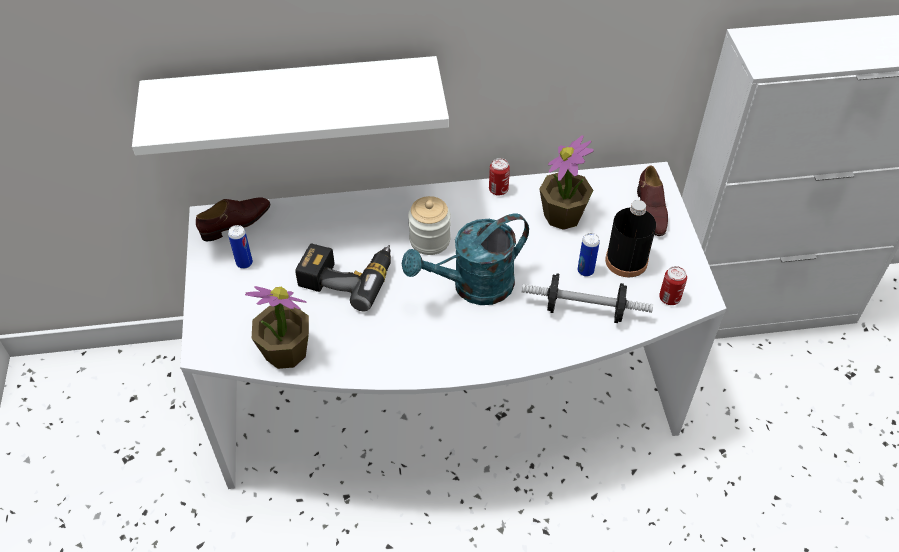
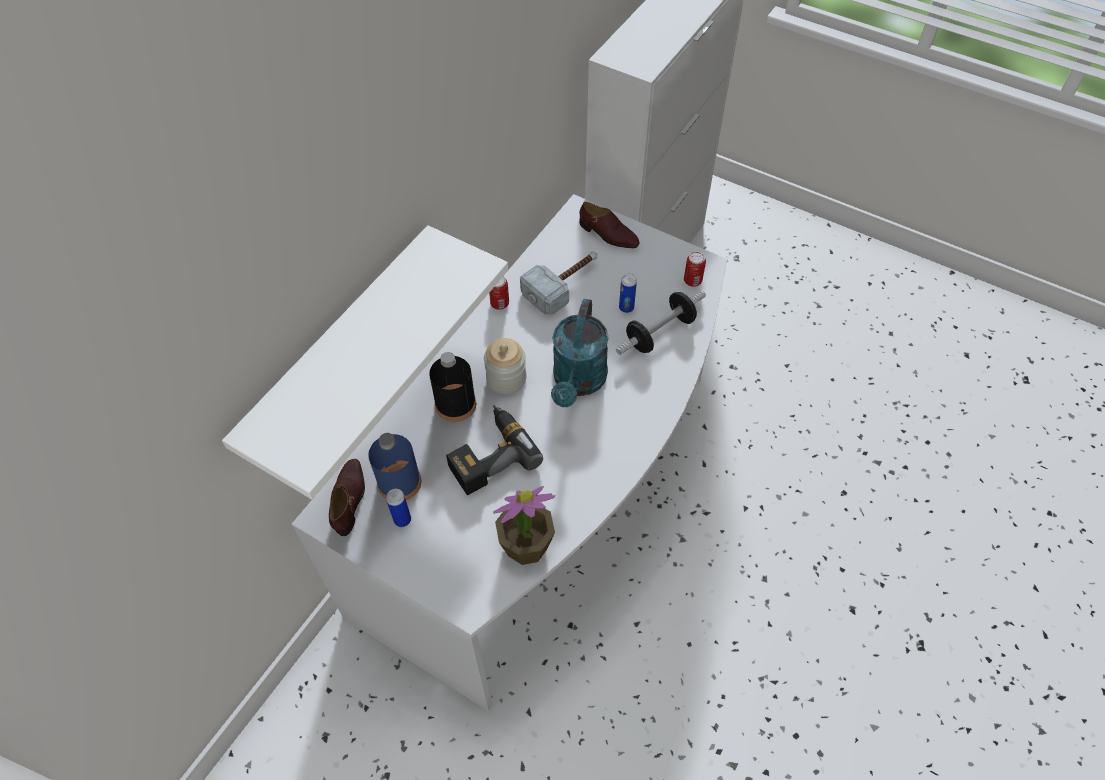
camera: 50 degrees left, 5 degrees up
potted plant [539,135,594,230] -> hammer [520,251,597,315]
black bottle [605,200,656,277] -> black bottle moved to [429,352,476,422]
none -> blue bottle [368,433,421,501]

